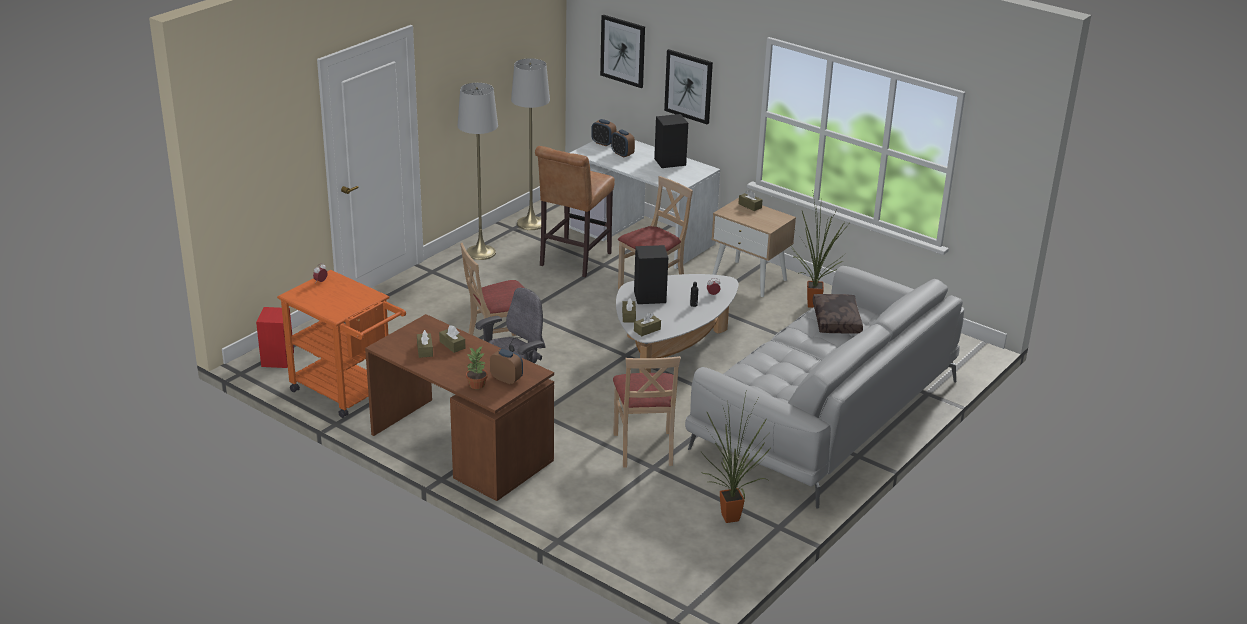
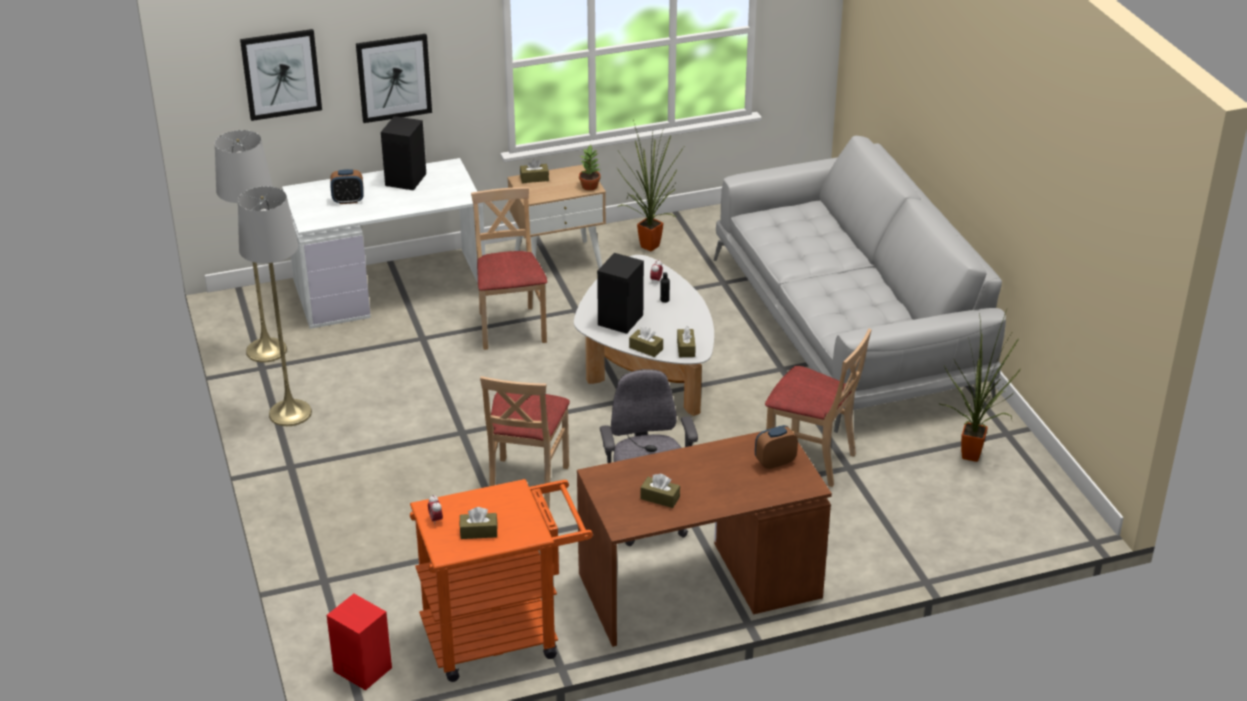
camera: 55 degrees left, 5 degrees up
brown tissue box [439,325,465,353] -> brown tissue box moved to [460,507,498,539]
potted plant [466,347,488,389] -> potted plant moved to [579,145,601,191]
brown stool [535,146,615,277] -> none
alarm clock [591,119,616,147] -> none
brown pillow [813,294,863,333] -> none

